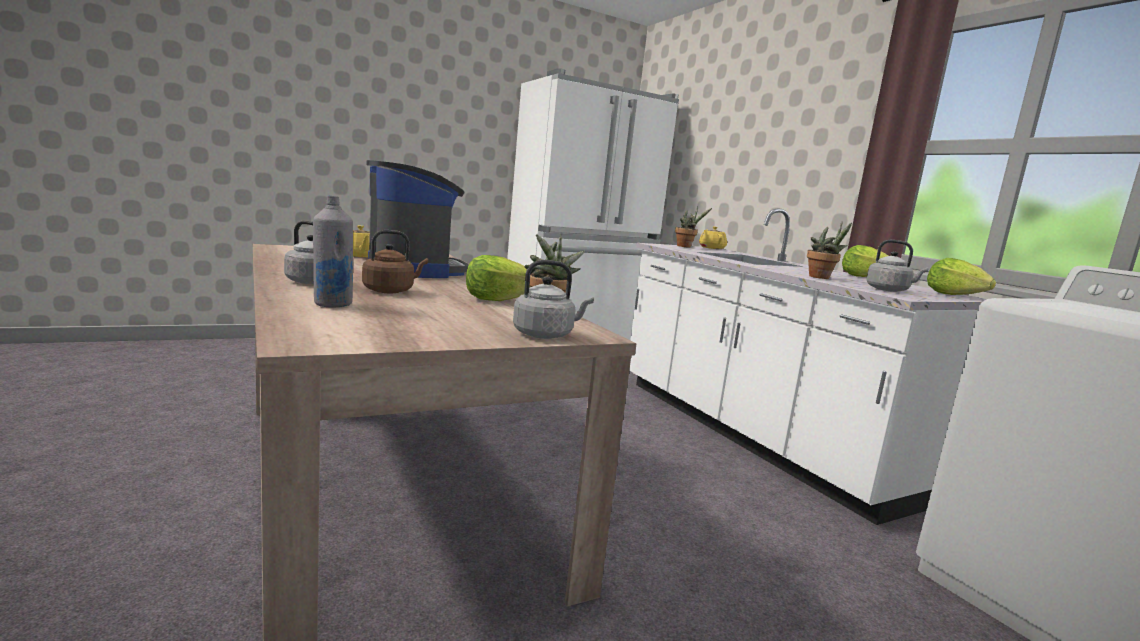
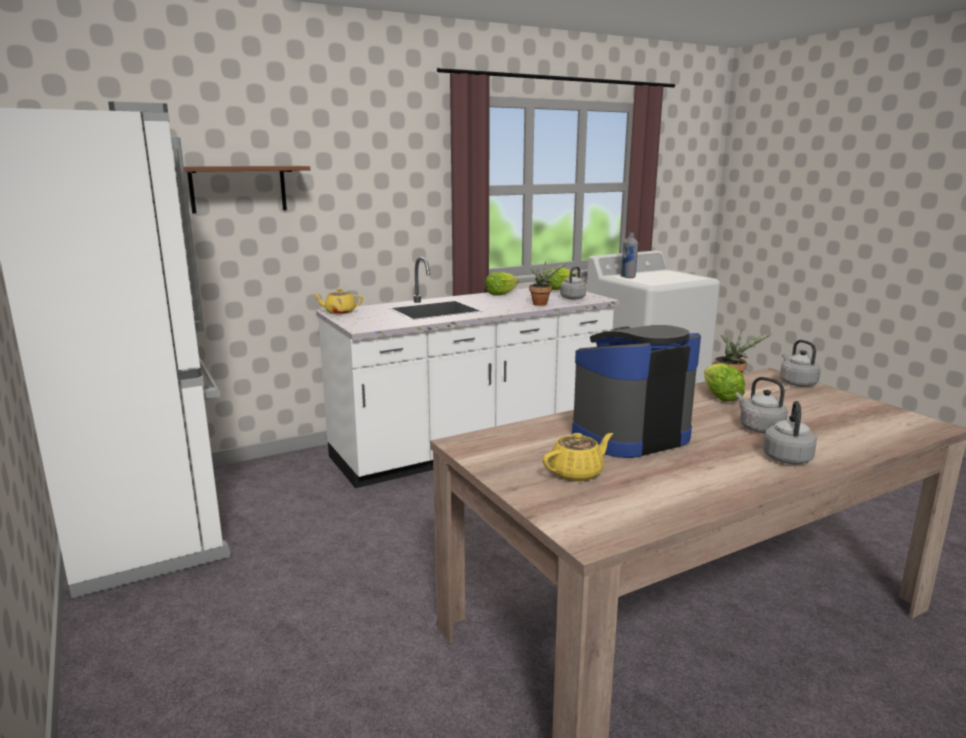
camera: 90 degrees left, 5 degrees up
grey bottle [313,196,353,307] -> grey bottle moved to [620,232,638,278]
brown kettle [362,230,428,293] -> grey kettle [736,377,788,434]
potted plant [675,206,712,248] -> none
none -> shelf [175,166,310,213]

